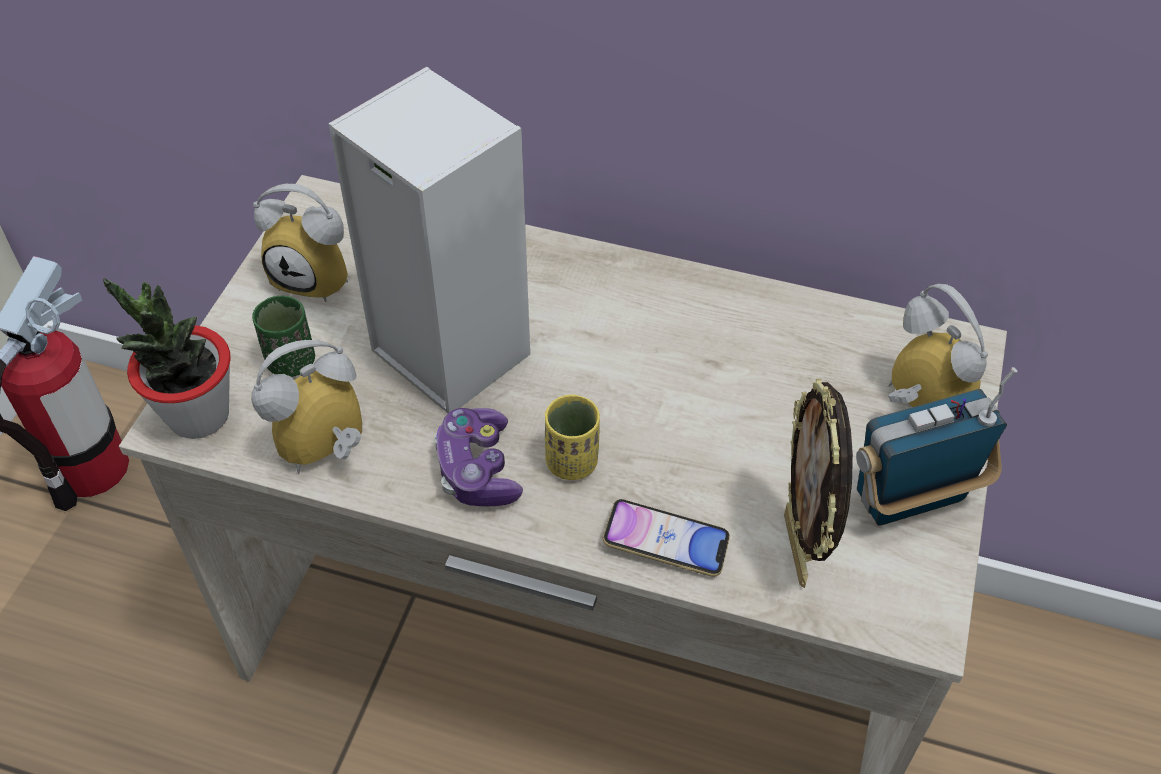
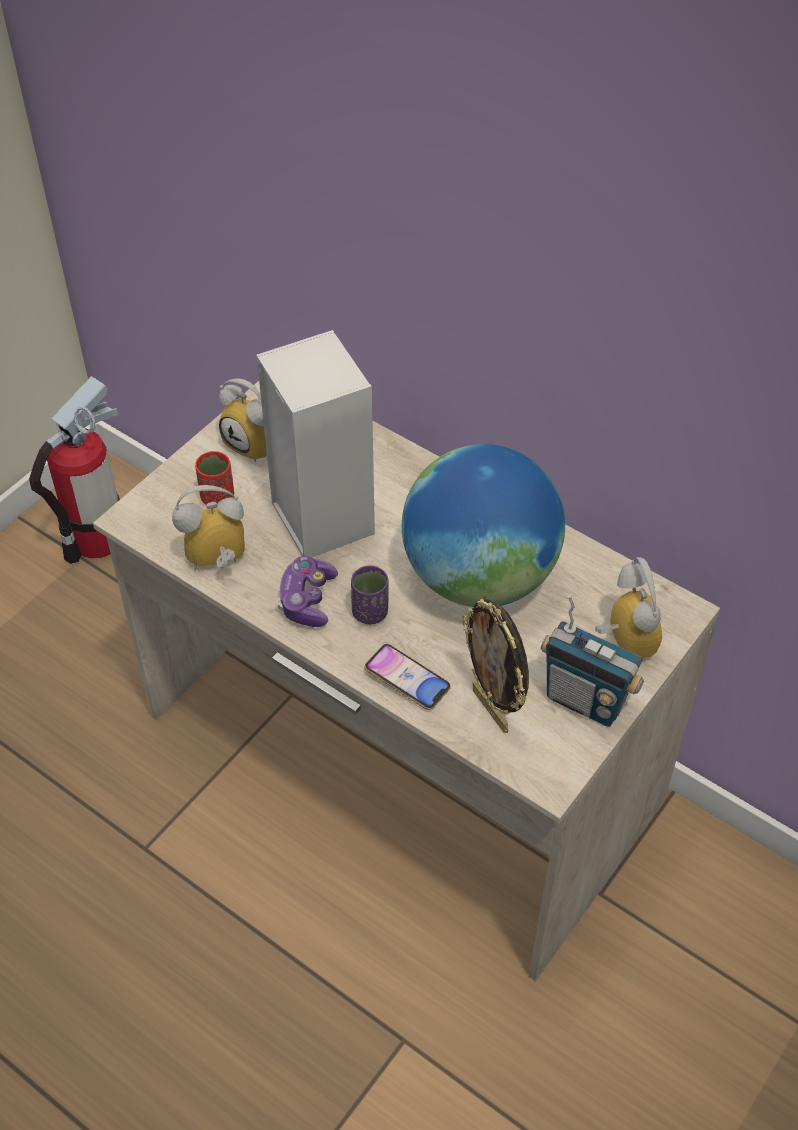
camera: 20 degrees right, 0 degrees up
potted plant [103,278,230,439] -> none
green cup [252,295,315,377] -> red cup [195,451,234,505]
yellow cup [545,395,600,480] -> purple cup [351,565,389,624]
picture frame [784,379,853,588] -> picture frame turned 45 degrees counterclockwise [462,598,529,733]
radio [856,367,1018,526] -> radio turned 150 degrees counterclockwise [541,595,644,727]
none -> globe [402,444,565,607]

